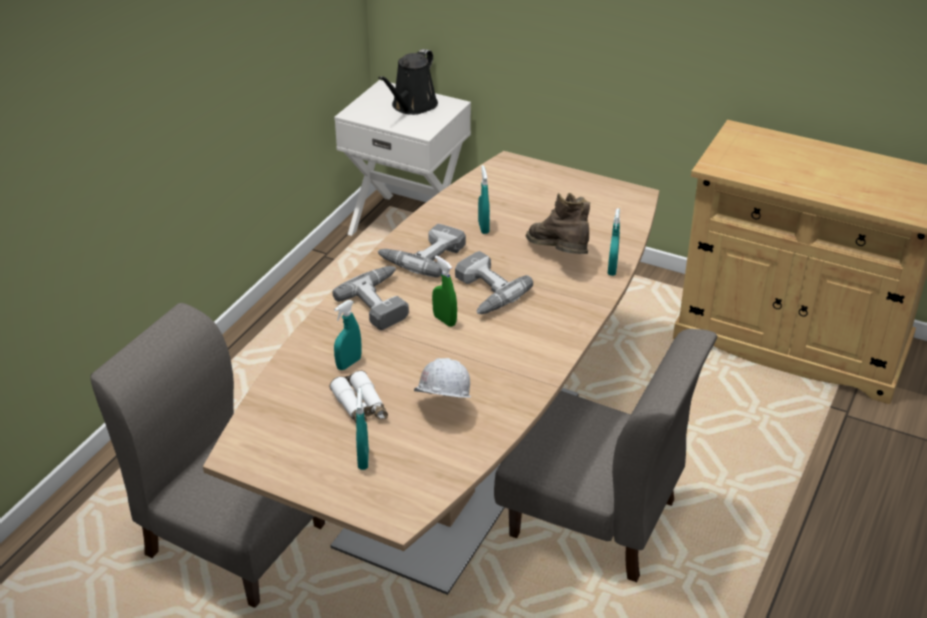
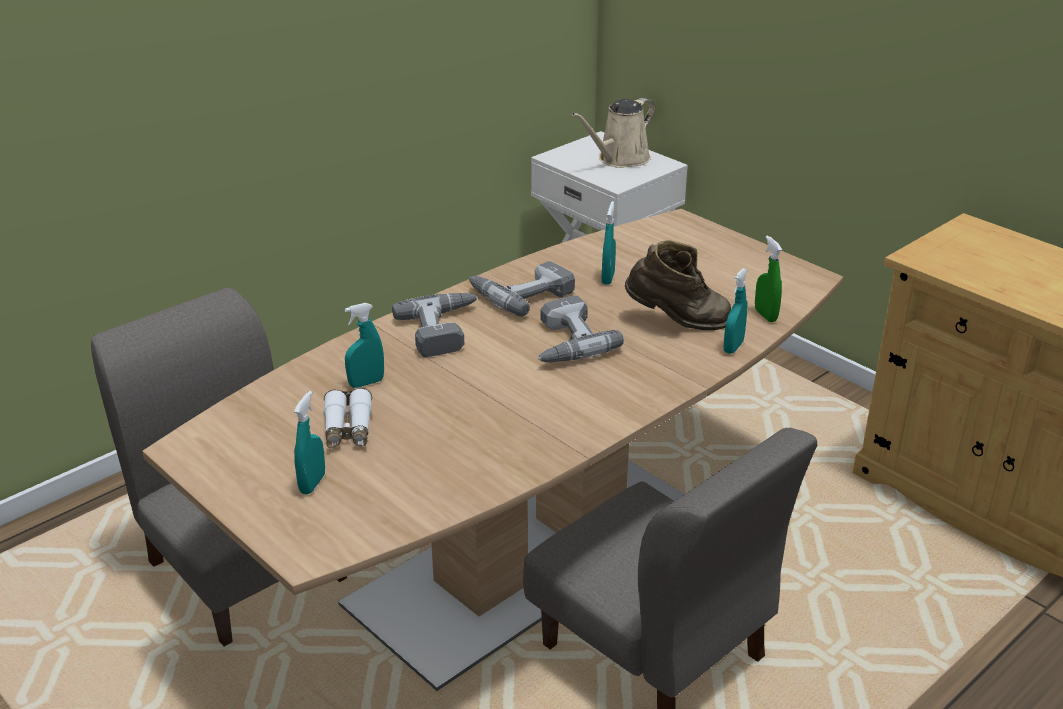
camera: 20 degrees right, 5 degrees down
black watering can [378,49,438,115] -> beige watering can [572,98,655,168]
white hard hat [414,358,471,398] -> none
green spray bottle [432,255,457,327] -> green spray bottle moved to [755,235,782,322]
brown boot [526,193,590,254] -> brown boot turned 105 degrees clockwise [625,240,731,330]

